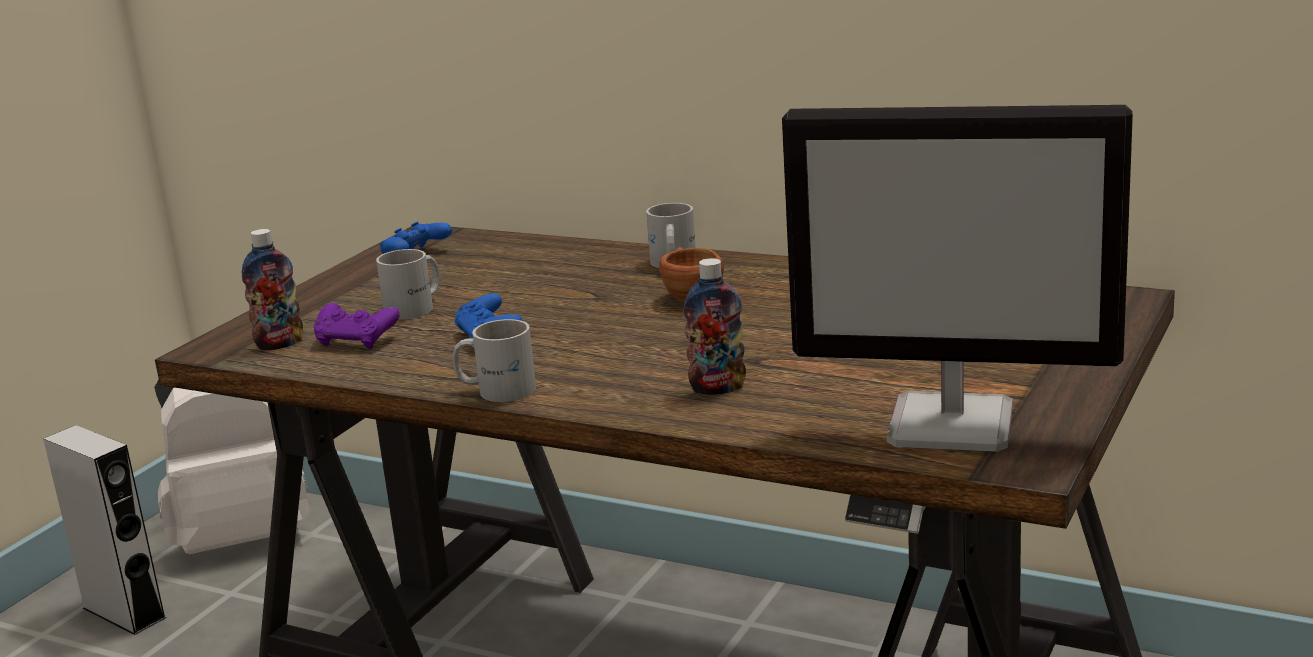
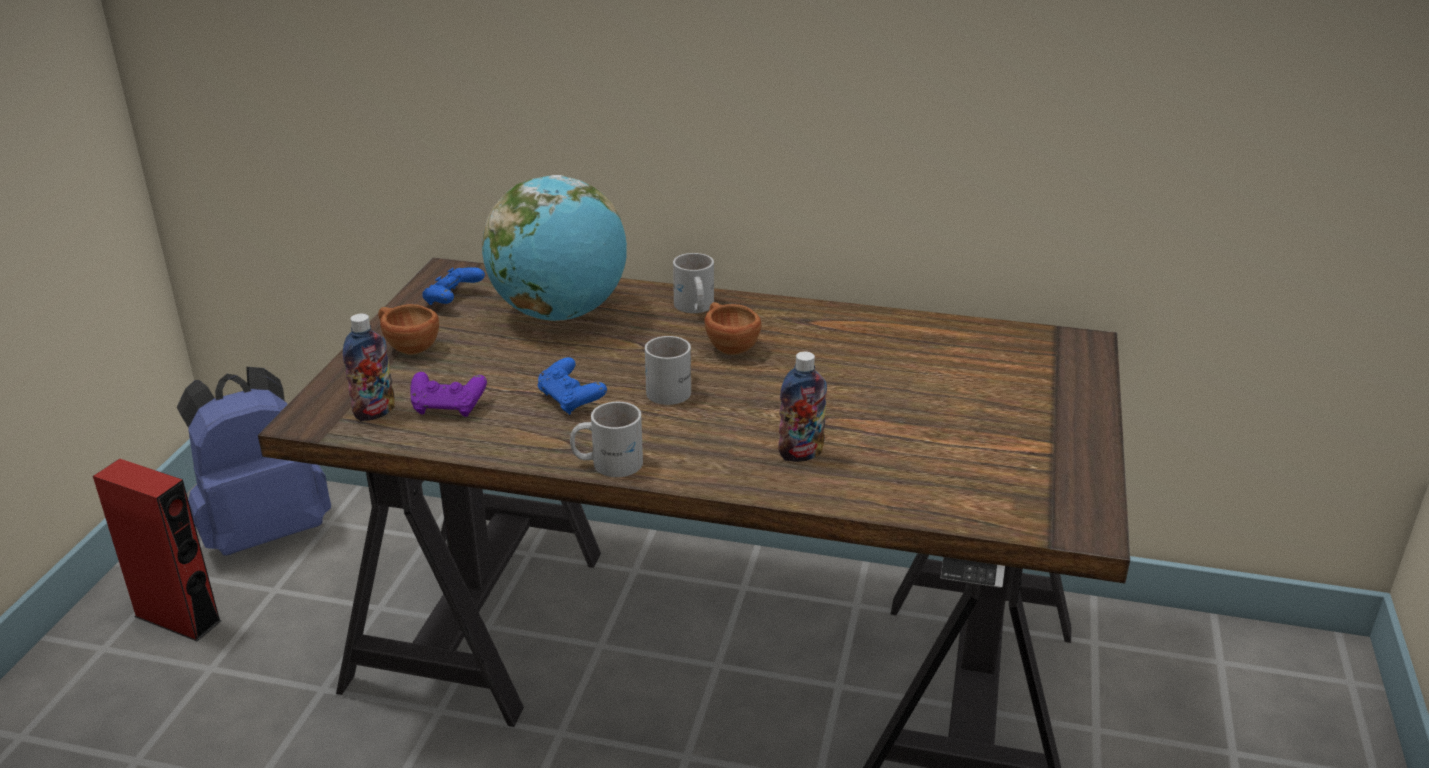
camera: 15 degrees left, 10 degrees up
grey speaker [43,425,167,635] -> red speaker [93,459,222,641]
white backpack [154,380,309,554] -> blue backpack [177,367,331,556]
white mug [376,249,439,320] -> white mug moved to [645,336,691,405]
monitor [782,105,1133,452] -> none
none -> brown cup [378,304,439,355]
none -> globe [482,175,627,321]

